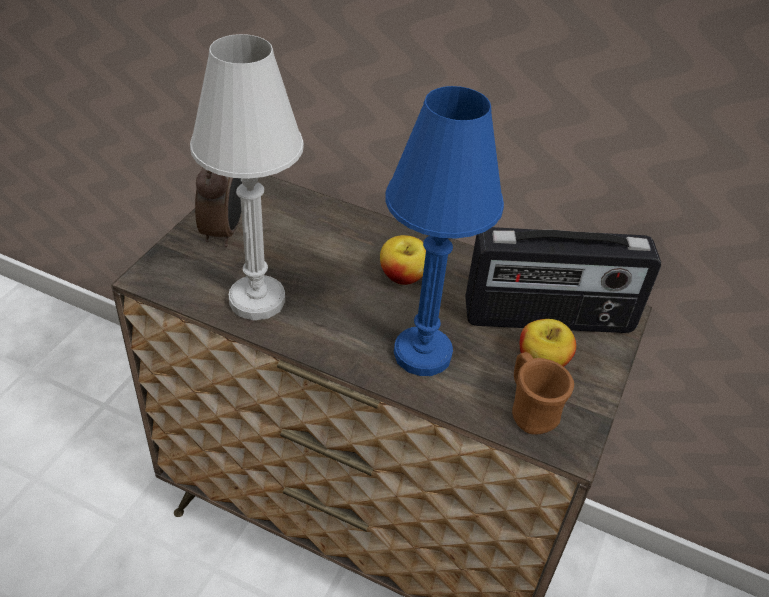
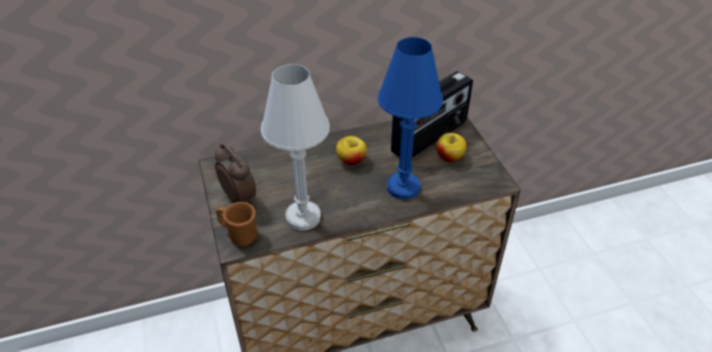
camera: 40 degrees left, 0 degrees up
brown mug [512,352,574,435] -> brown mug moved to [216,202,257,246]

